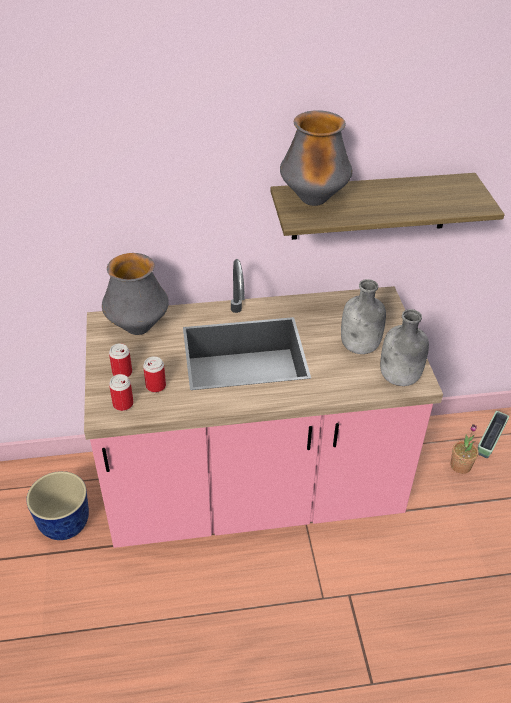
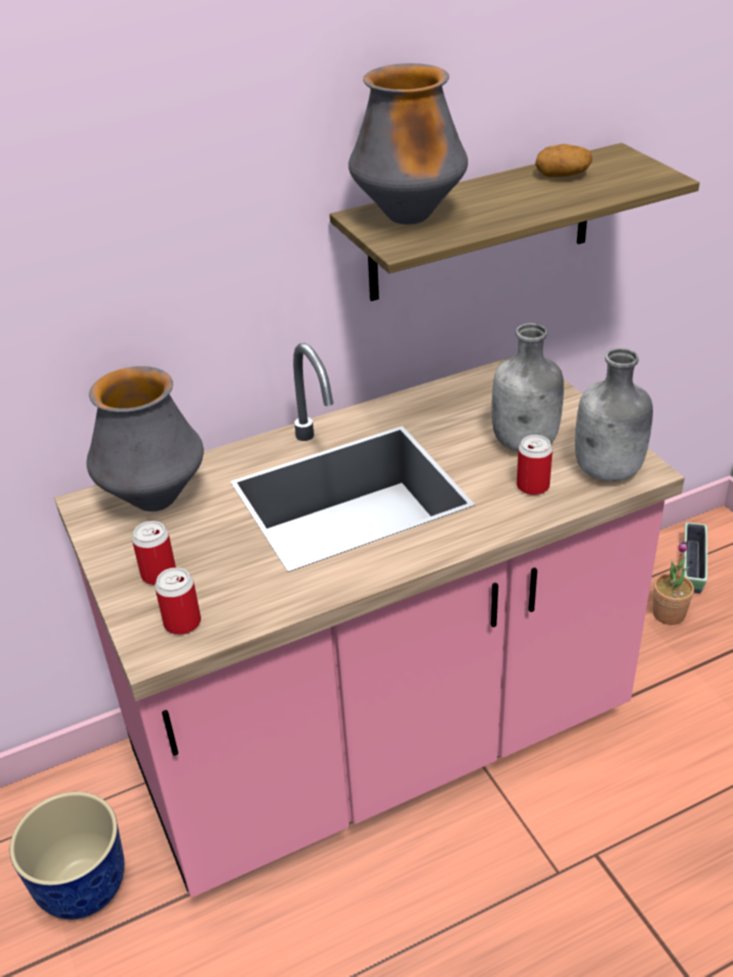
camera: 15 degrees left, 5 degrees down
can [143,356,166,393] -> can moved to [517,435,553,495]
none -> potato [535,144,592,177]

